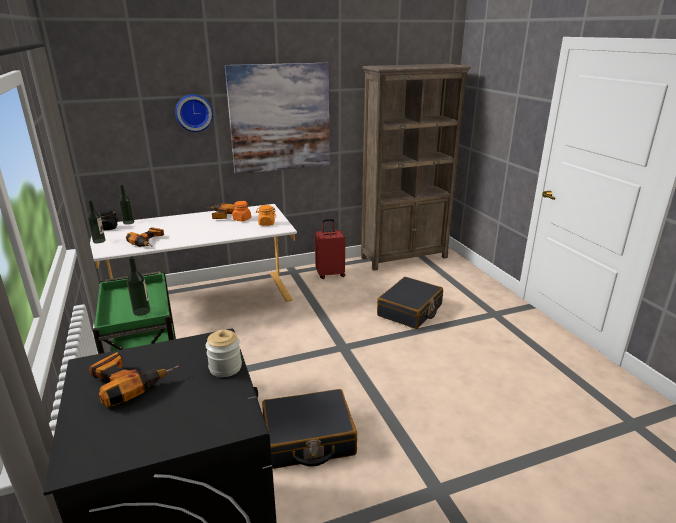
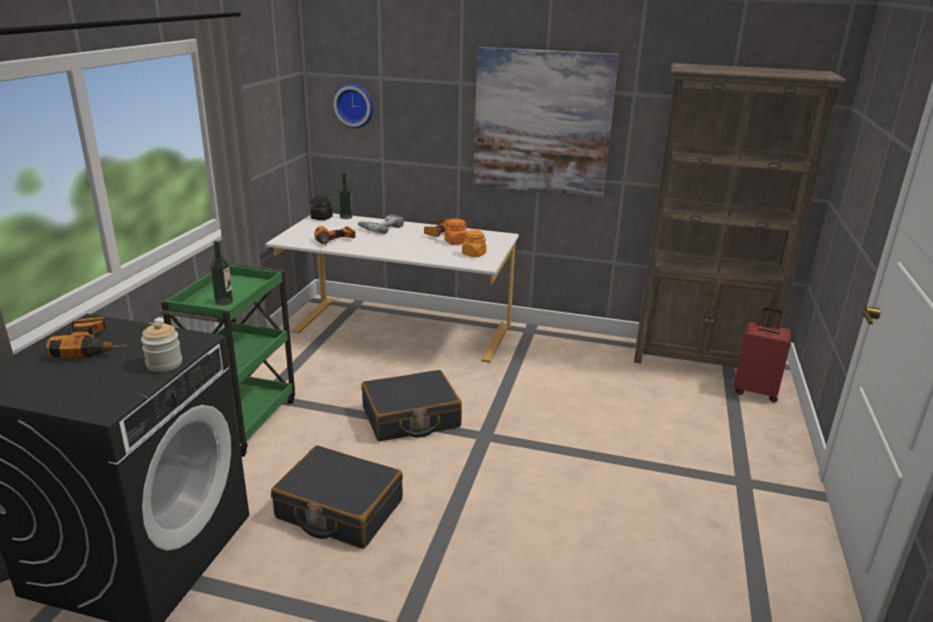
camera: 35 degrees right, 0 degrees up
bottle [88,200,105,243] -> none
wall clock [175,94,213,132] -> wall clock moved to [333,83,374,128]
red suitcase [315,219,345,279] -> red suitcase moved to [734,307,791,403]
black suitcase [377,277,443,329] -> black suitcase moved to [361,370,462,441]
none -> power drill [358,215,404,234]

